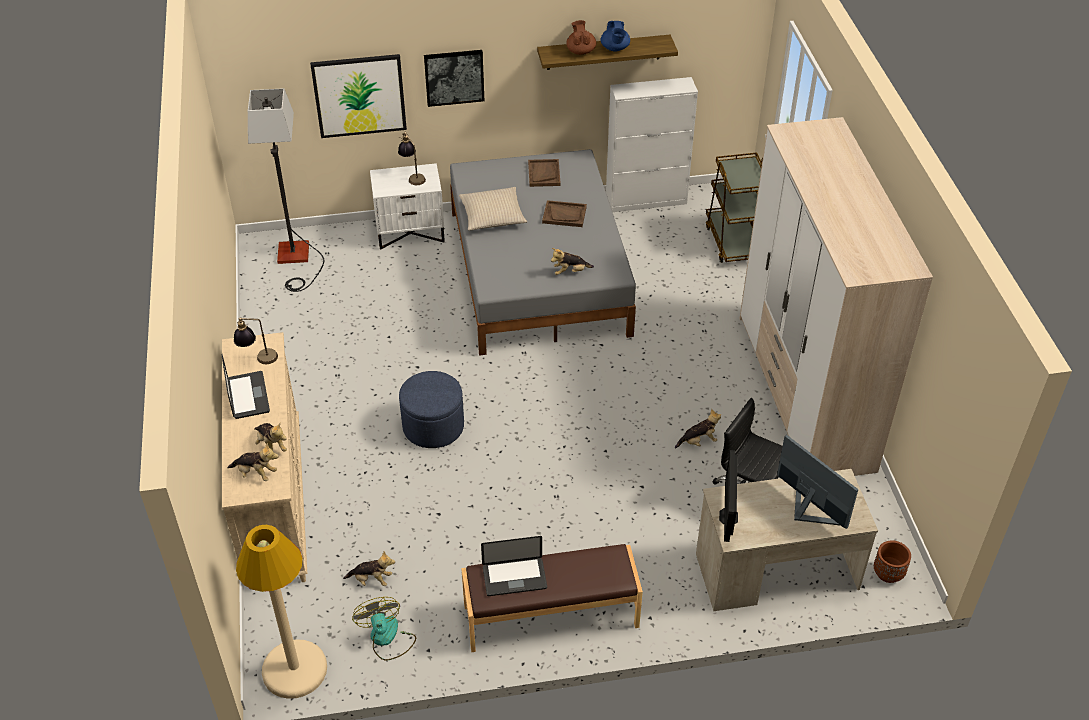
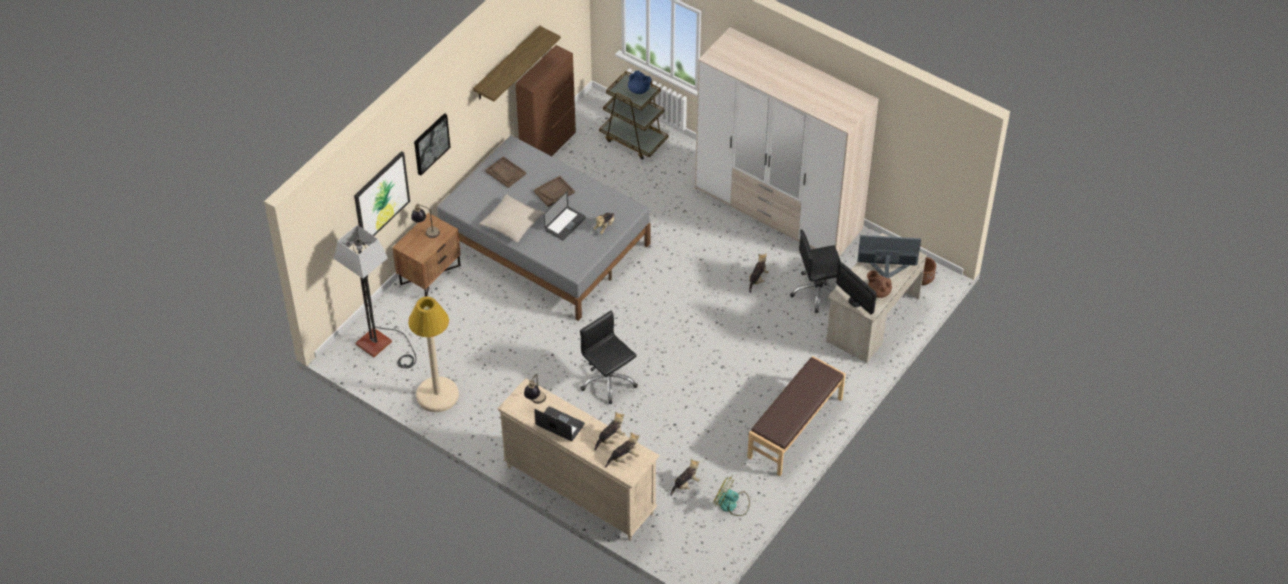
camera: 45 degrees left, 5 degrees up
beige floor lamp [236,525,327,699] -> beige floor lamp moved to [408,297,459,412]
plush toy [254,423,287,451] -> plush toy turned 45 degrees counterclockwise [594,412,625,451]
white nightstand [370,163,445,250] -> brown nightstand [393,213,461,297]
blue ottoman [399,371,464,448] -> black office chair [580,310,638,404]
laptop [481,536,547,596] -> laptop moved to [544,191,586,240]
brown teapot [566,20,596,55] -> brown teapot moved to [867,271,892,298]
blue teapot [600,21,630,51] -> blue teapot moved to [628,70,652,94]
white cabinet [606,77,698,212] -> brown cabinet [515,45,576,156]

